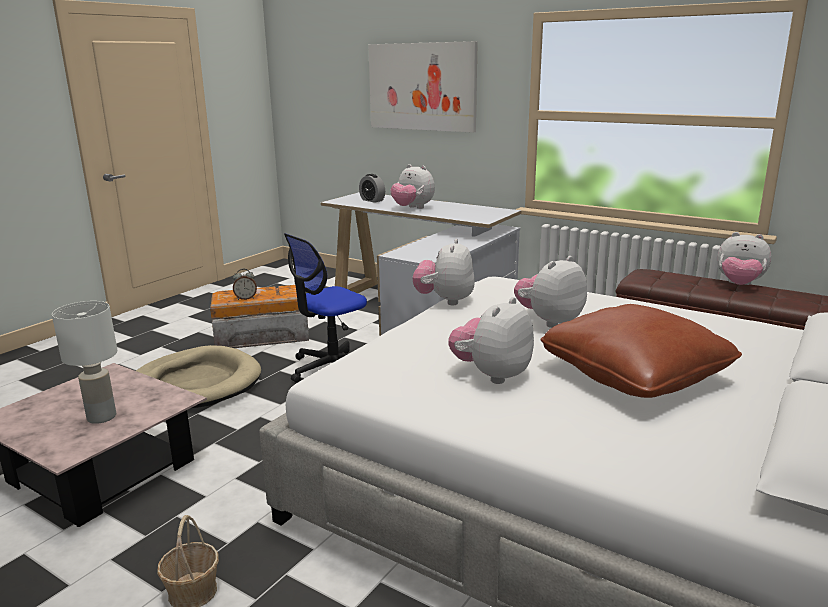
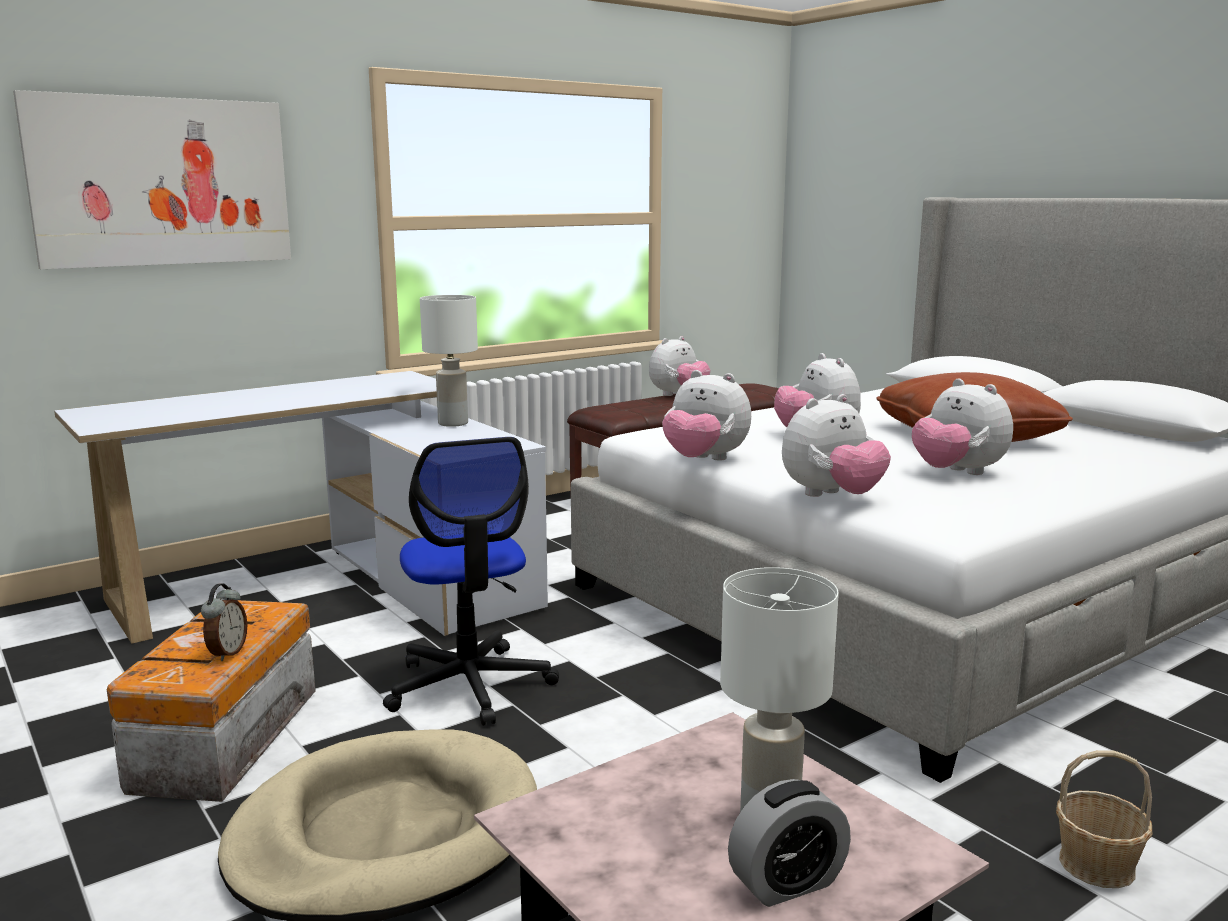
camera: 70 degrees left, 5 degrees down
alarm clock [359,174,385,203] -> alarm clock moved to [728,779,851,907]
plush toy [391,164,435,209] -> plush toy moved to [782,394,891,497]
none -> white table lamp [420,295,478,427]

